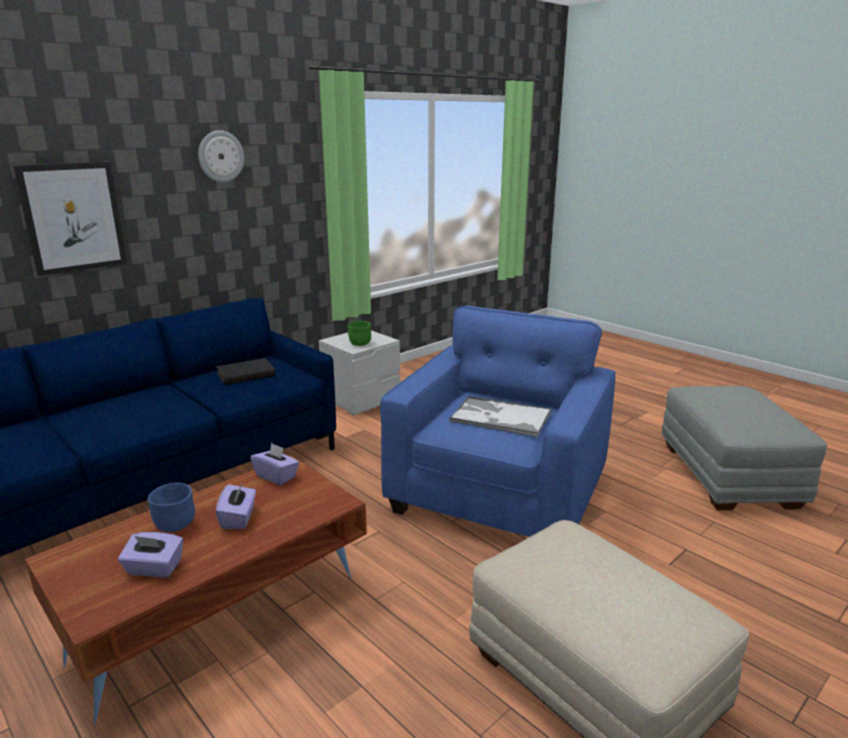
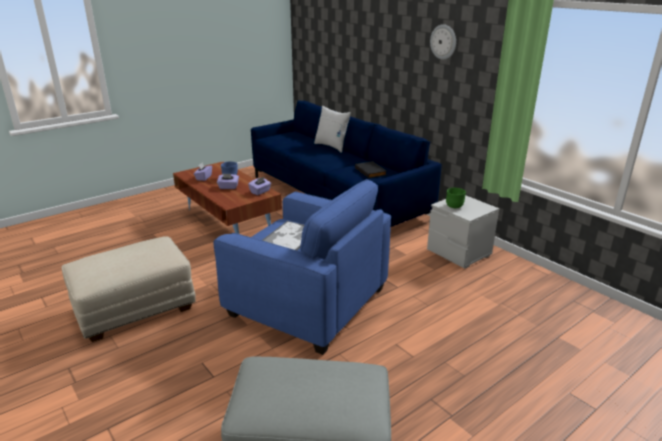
camera: 95 degrees right, 5 degrees up
picture [13,162,127,276] -> none
none -> grey pillow [314,106,351,153]

